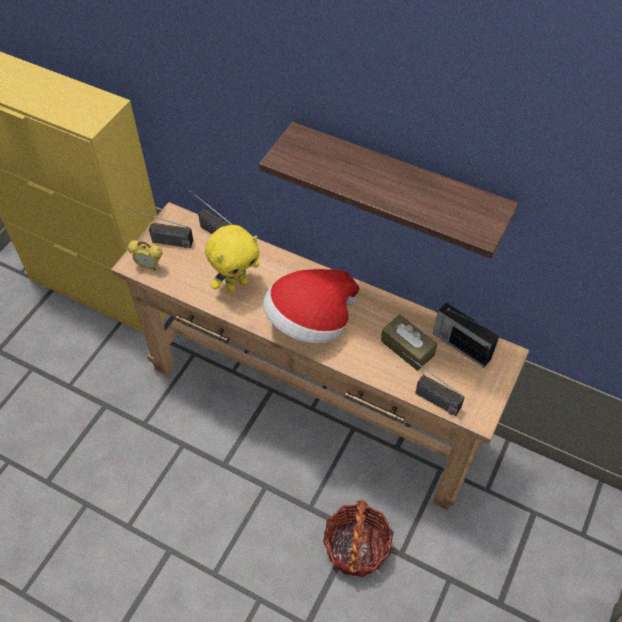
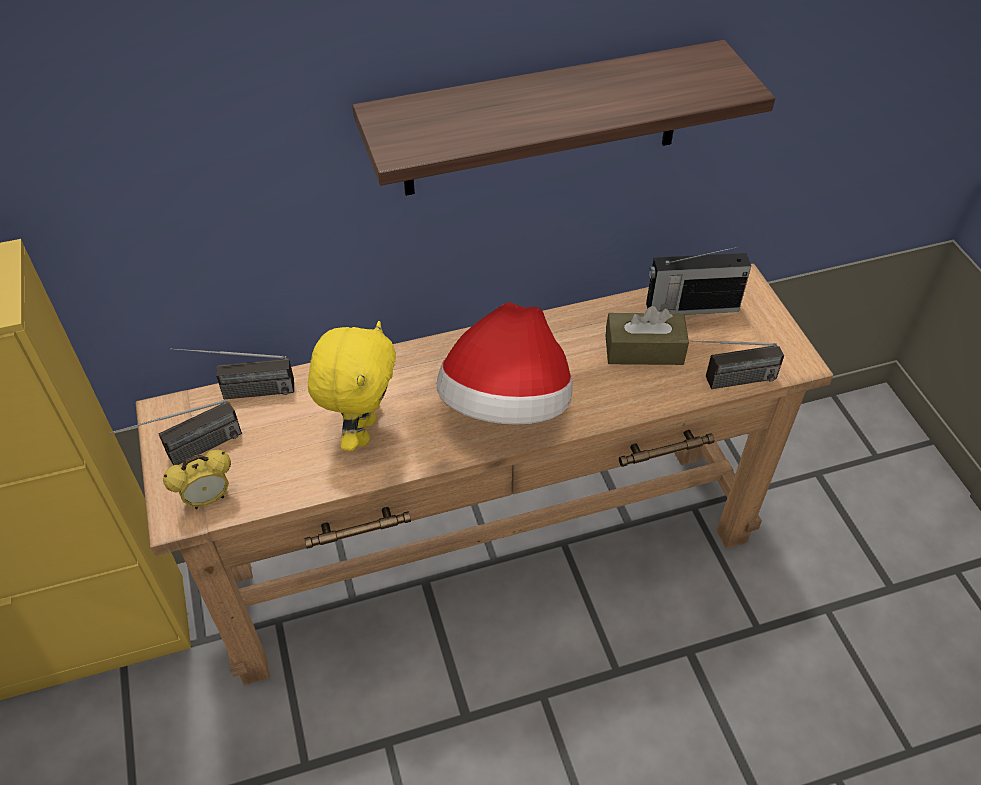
camera: 45 degrees left, 5 degrees down
basket [323,500,394,577] -> none

